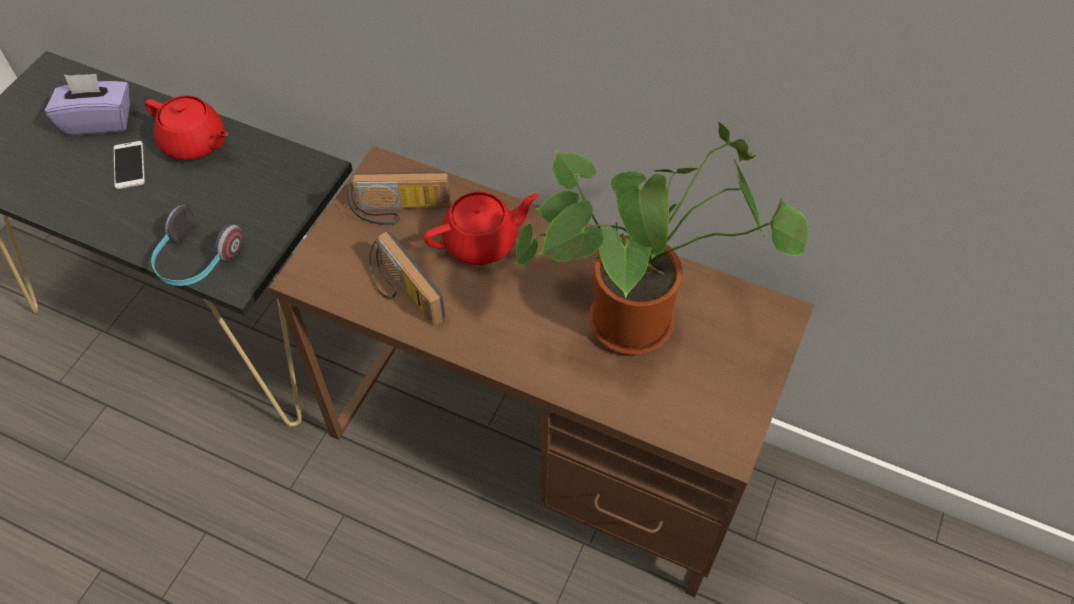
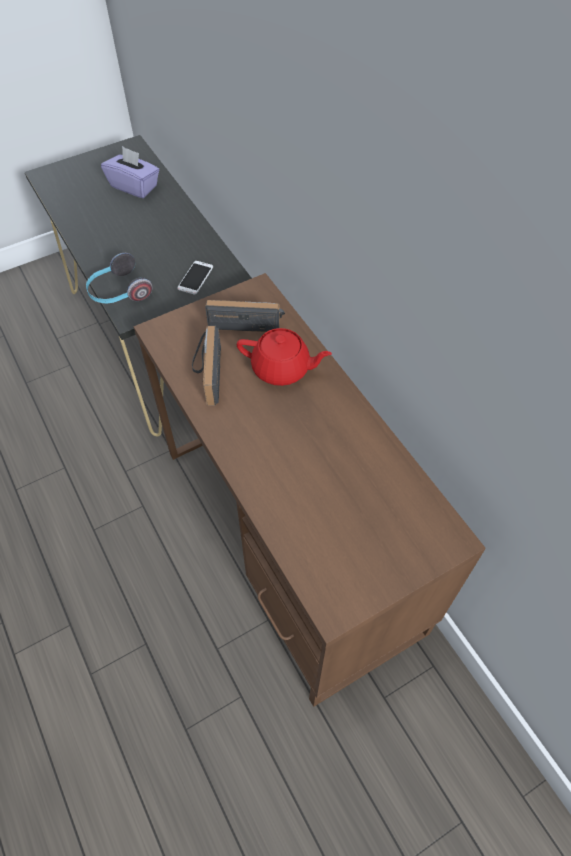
camera: 35 degrees right, 0 degrees up
phone [114,141,145,189] -> phone moved to [177,261,213,295]
red teapot [145,95,228,160] -> none
radio [347,172,451,225] -> radio turned 150 degrees clockwise [205,300,285,332]
potted plant [515,122,809,355] -> none

